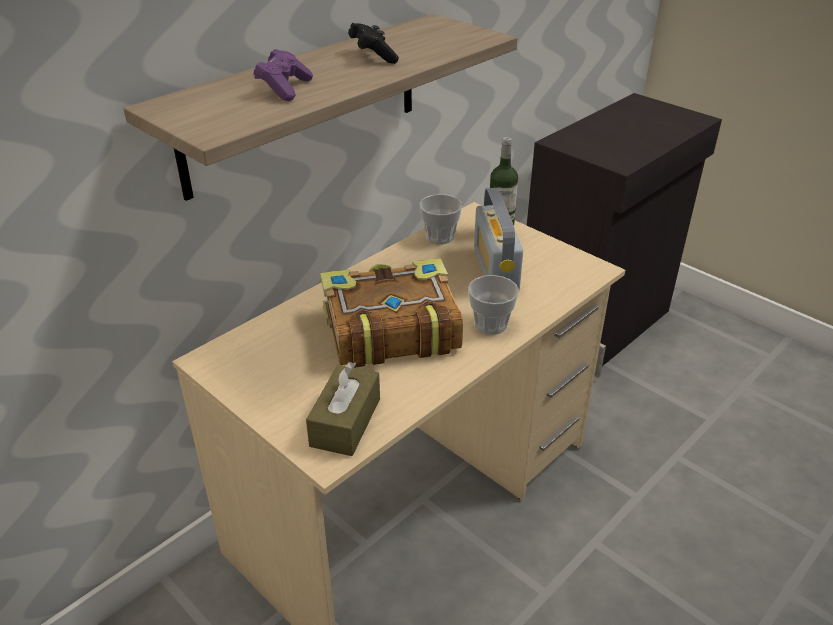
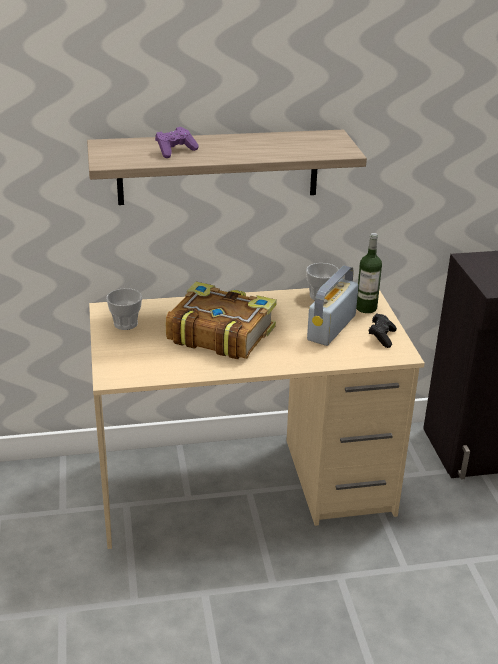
camera: 35 degrees right, 5 degrees down
brown tissue box [306,362,380,456] -> none
black game controller [348,23,399,64] -> black game controller moved to [368,314,397,348]
cup [468,275,519,335] -> cup moved to [106,288,142,330]

